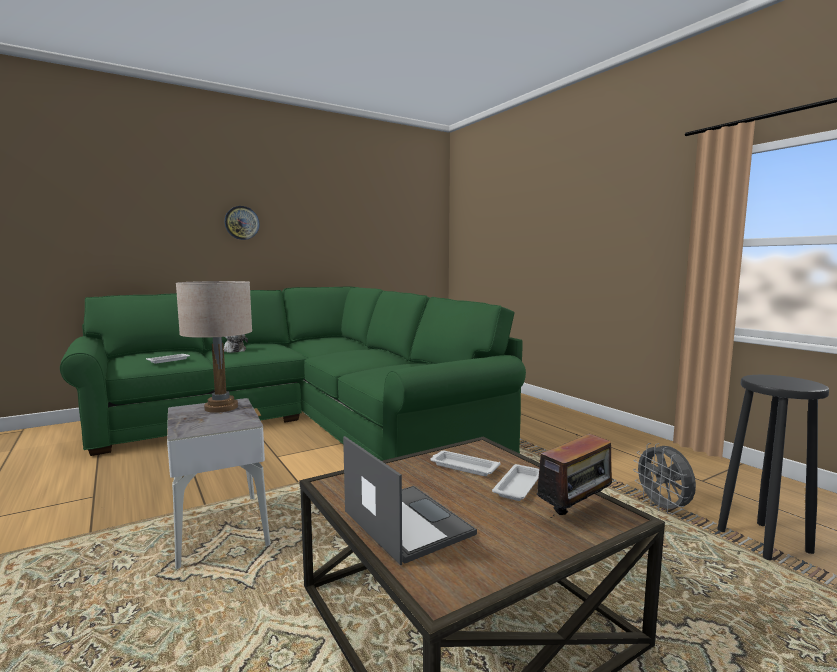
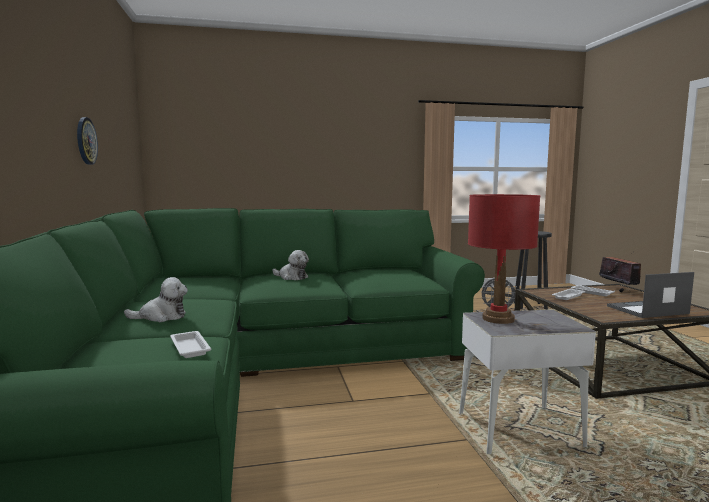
camera: 70 degrees left, 0 degrees up
beige table lamp [176,281,252,413] -> red table lamp [468,194,540,324]
wall clock [225,206,260,240] -> wall clock moved to [77,117,98,165]
none -> plush toy [272,250,309,280]

